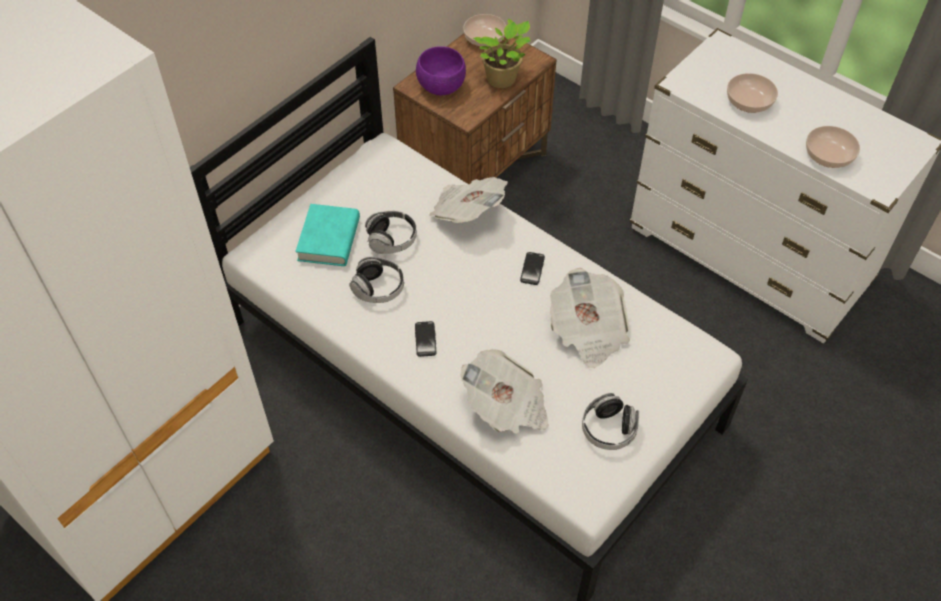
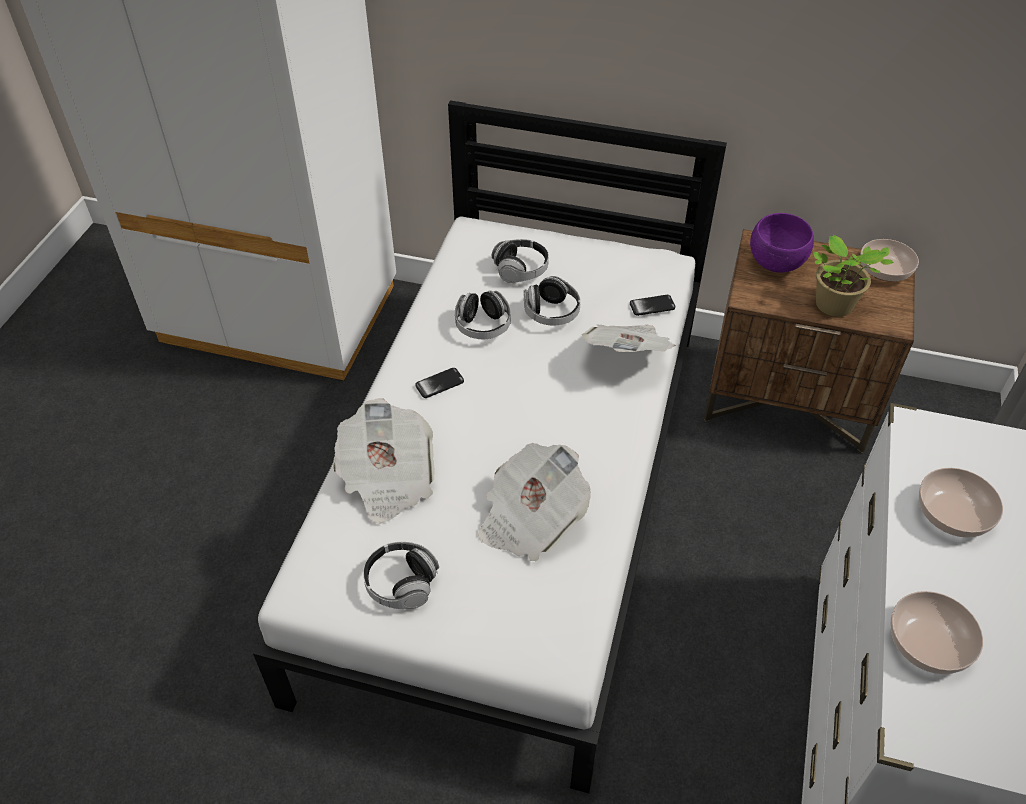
camera: 65 degrees right, 5 degrees down
turquoise book [295,204,360,266] -> headphones [492,239,549,283]
phone [520,252,545,285] -> phone moved to [630,295,676,316]

